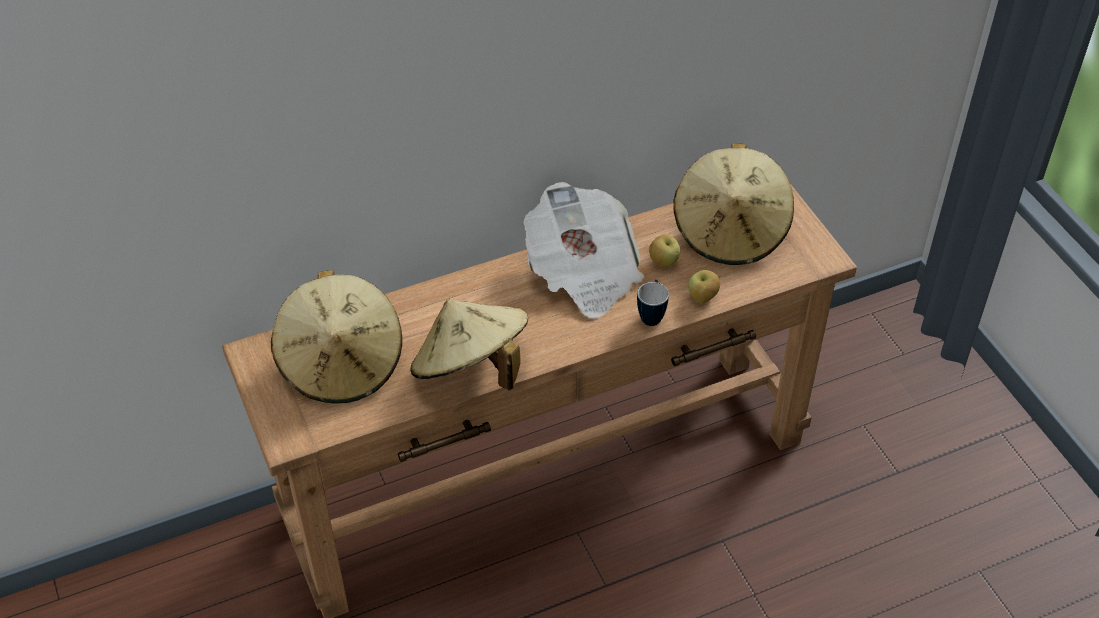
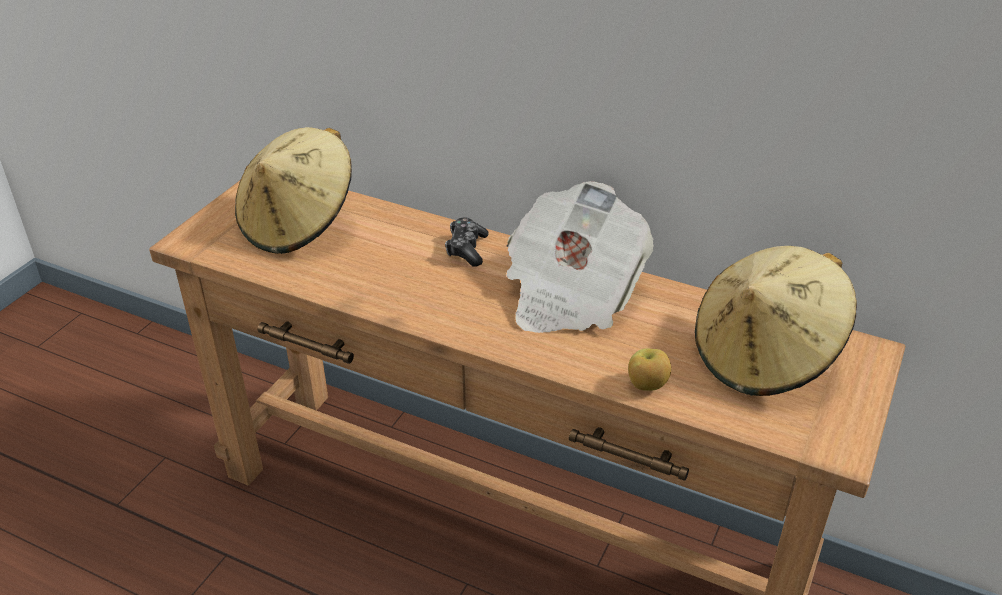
camera: 50 degrees right, 10 degrees down
beige hat [410,299,528,390] -> none
mug [637,280,669,326] -> none
apple [649,235,680,267] -> none
none -> game controller [445,217,489,267]

